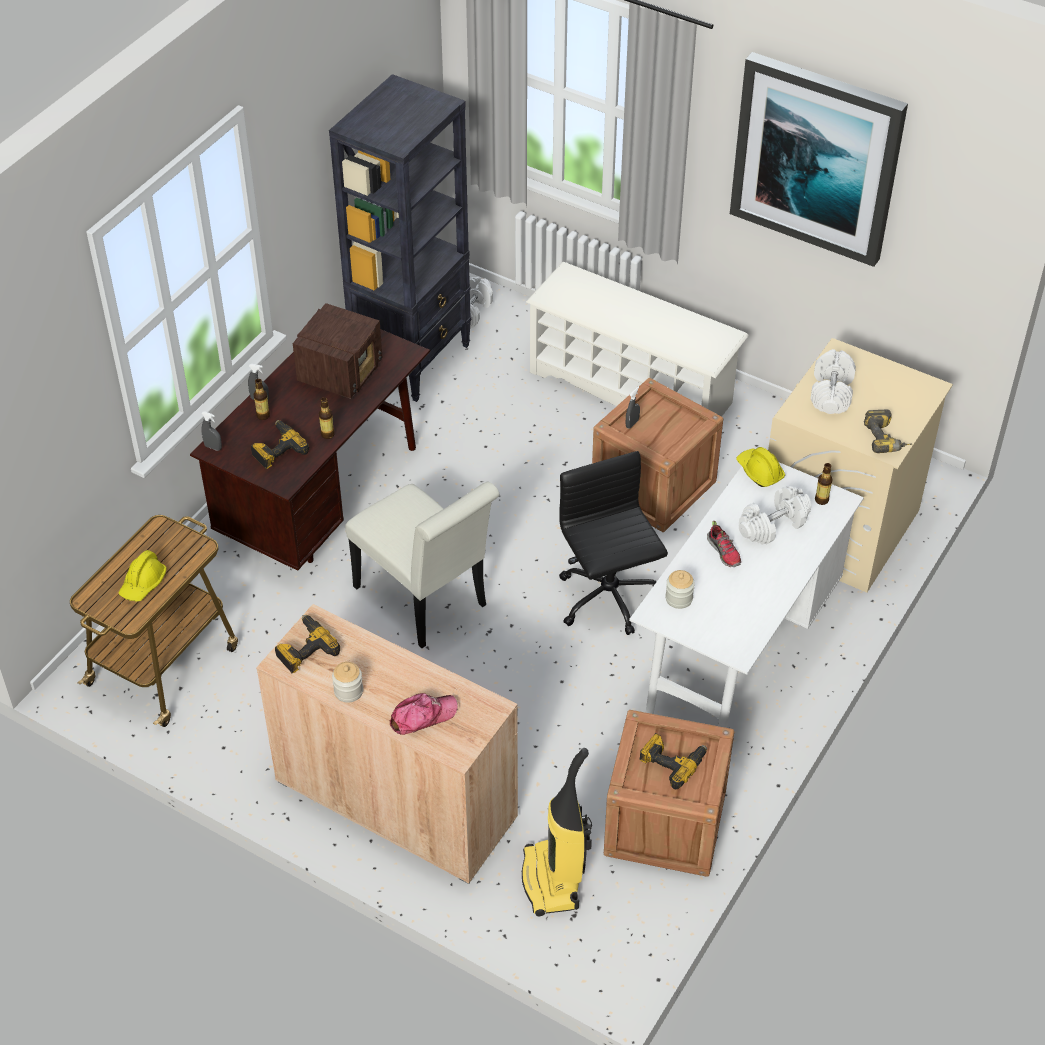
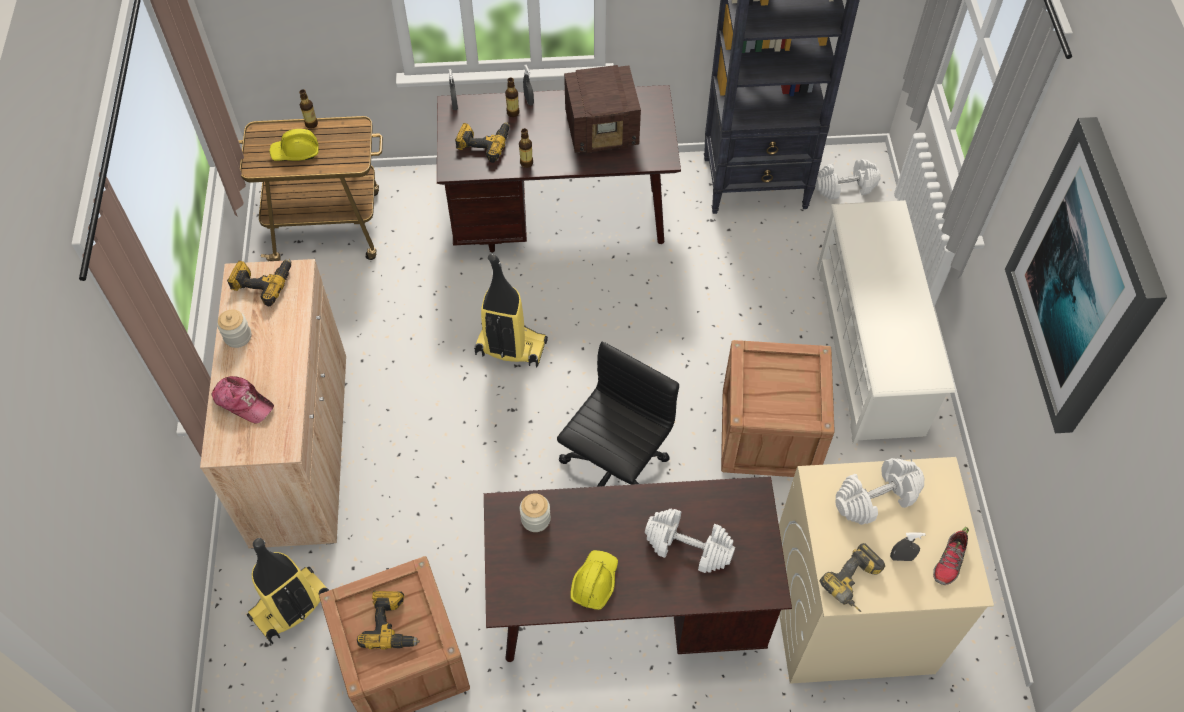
camera: 55 degrees right, 10 degrees up
white chair [345,482,500,648] -> vacuum cleaner [474,254,548,367]
grey spray bottle [625,386,640,429] -> grey spray bottle moved to [890,532,926,561]
white desk [629,462,864,728] -> brown desk [484,476,792,662]
shoe [707,521,741,567] -> shoe moved to [933,527,969,585]
yellow hard hat [736,447,785,487] -> yellow hard hat moved to [570,550,618,610]
bottle [815,463,832,505] -> bottle moved to [299,89,318,129]

